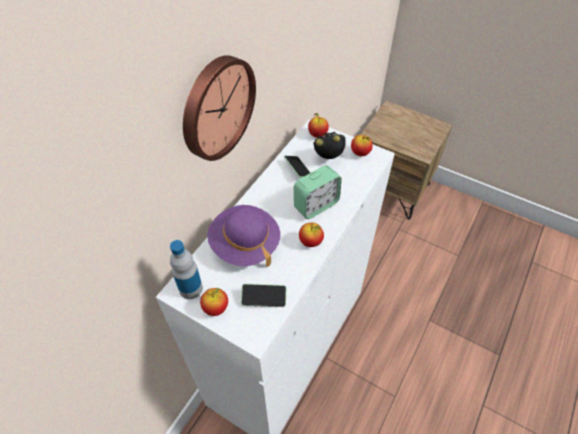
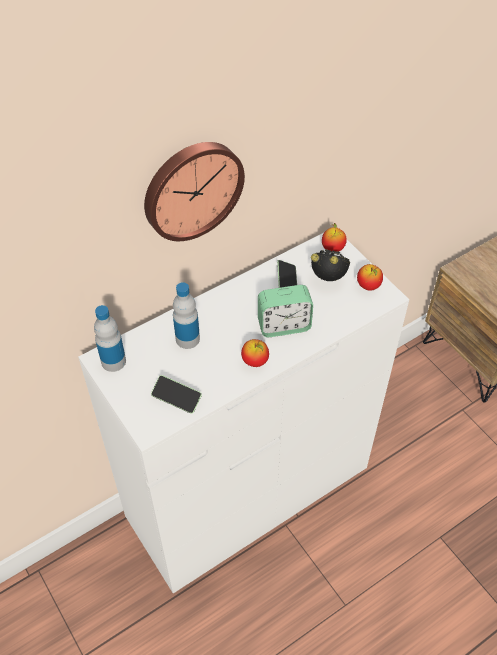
camera: 25 degrees right, 0 degrees up
apple [200,287,228,316] -> none
purple hat [207,205,280,267] -> bottle [173,282,200,349]

